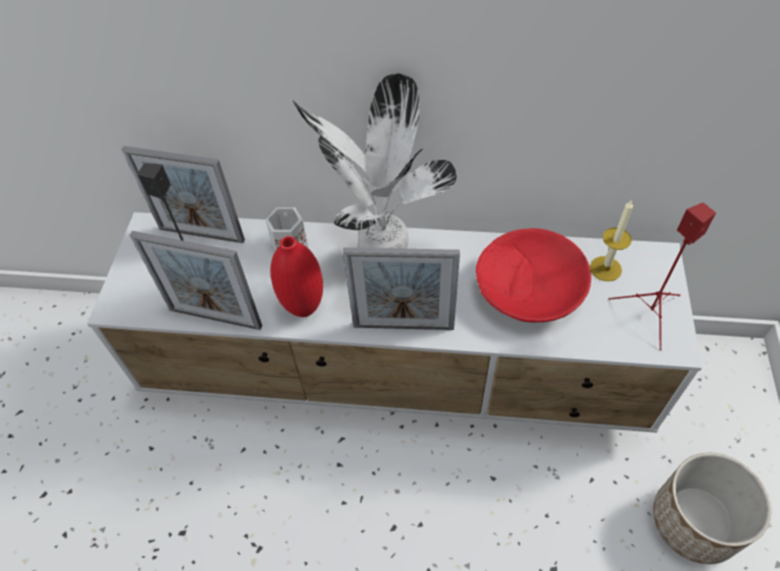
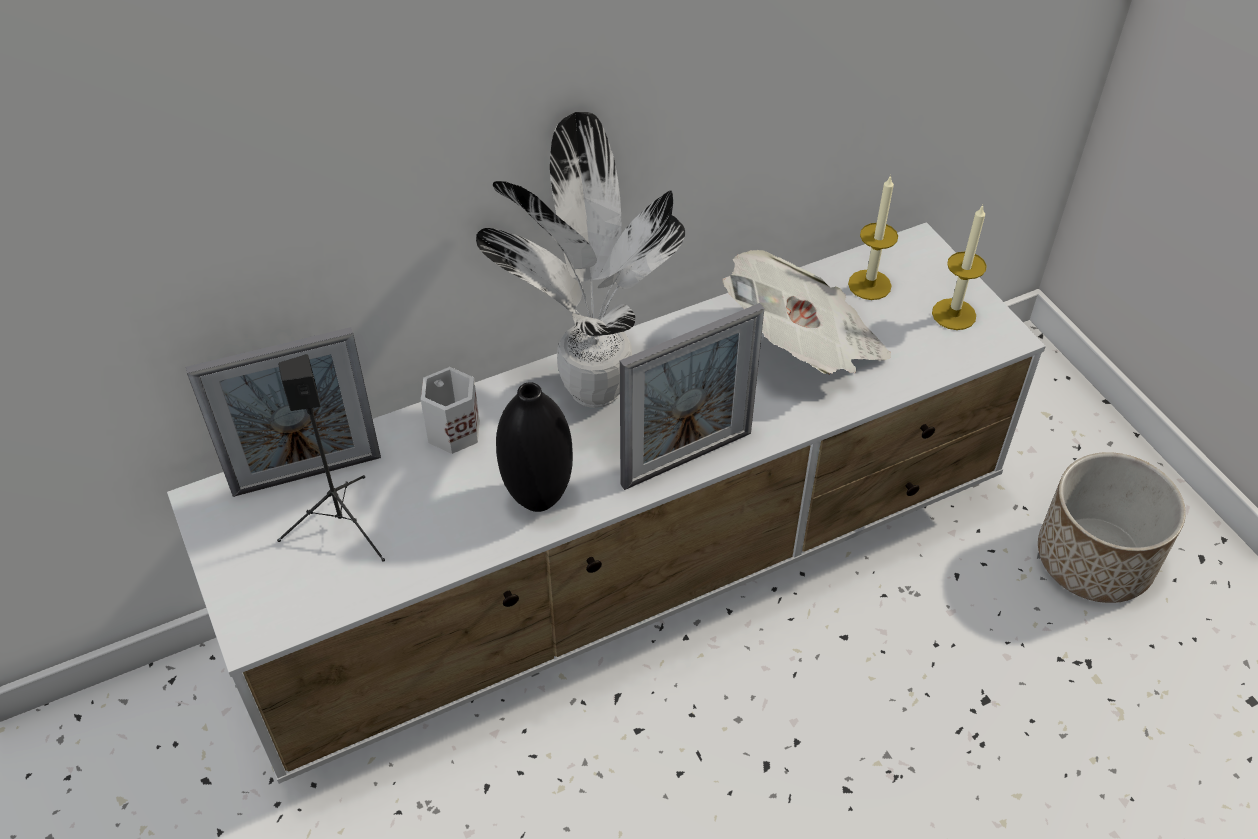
camera: 35 degrees left, 5 degrees down
picture frame [129,231,262,330] -> none
red vase [270,236,323,317] -> black vase [496,382,573,512]
red bowl [476,228,591,322] -> newspaper [722,250,891,375]
red speaker [608,202,716,351] -> candle [932,205,987,330]

